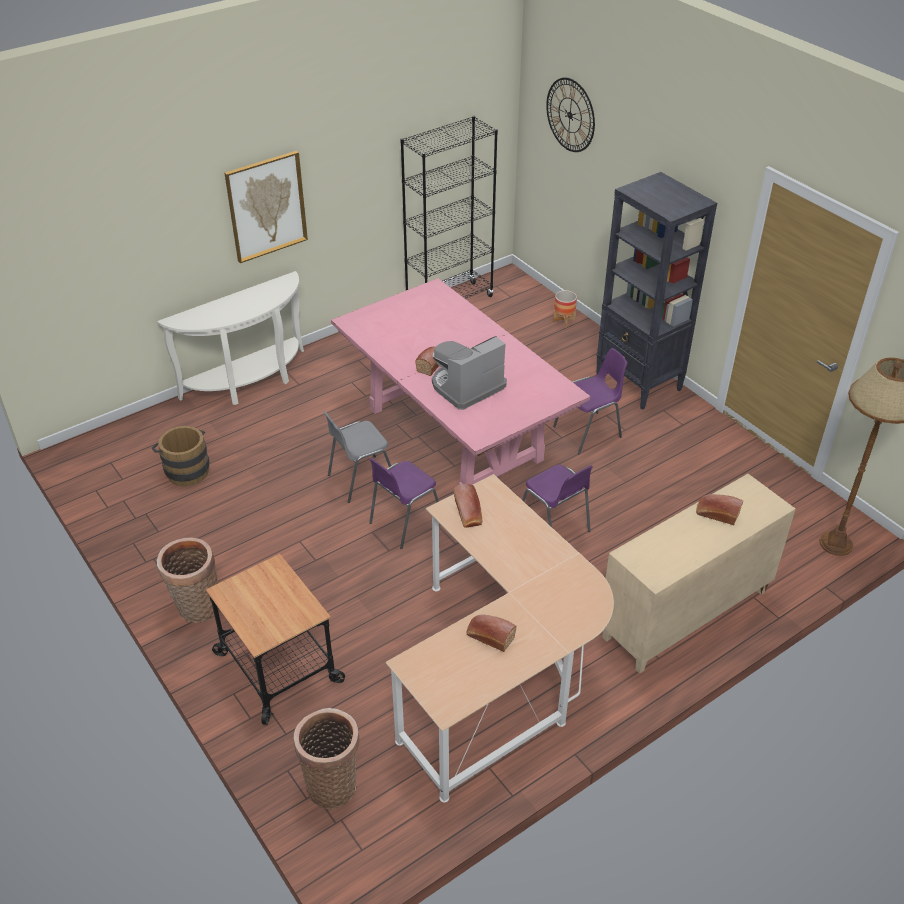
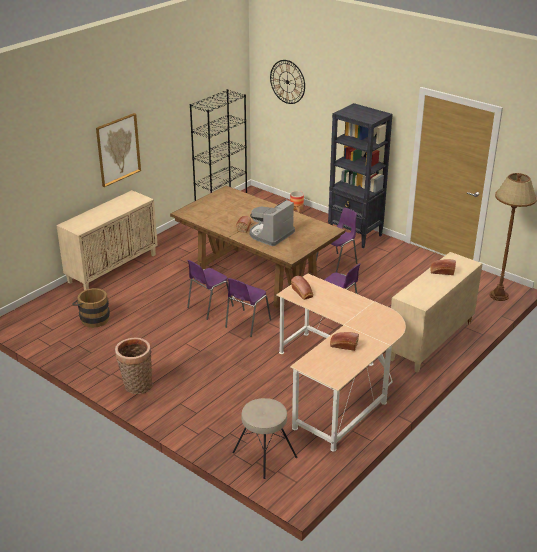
camera: 15 degrees left, 10 degrees down
white console table [157,271,304,405] -> beige cabinet [56,190,158,290]
cart [206,554,345,725] -> none
basket [294,708,359,810] -> beige stool [232,398,297,479]
grey chair [323,411,391,503] -> purple chair [187,260,234,320]
pink dining table [331,278,590,485] -> brown dining table [170,186,345,308]

